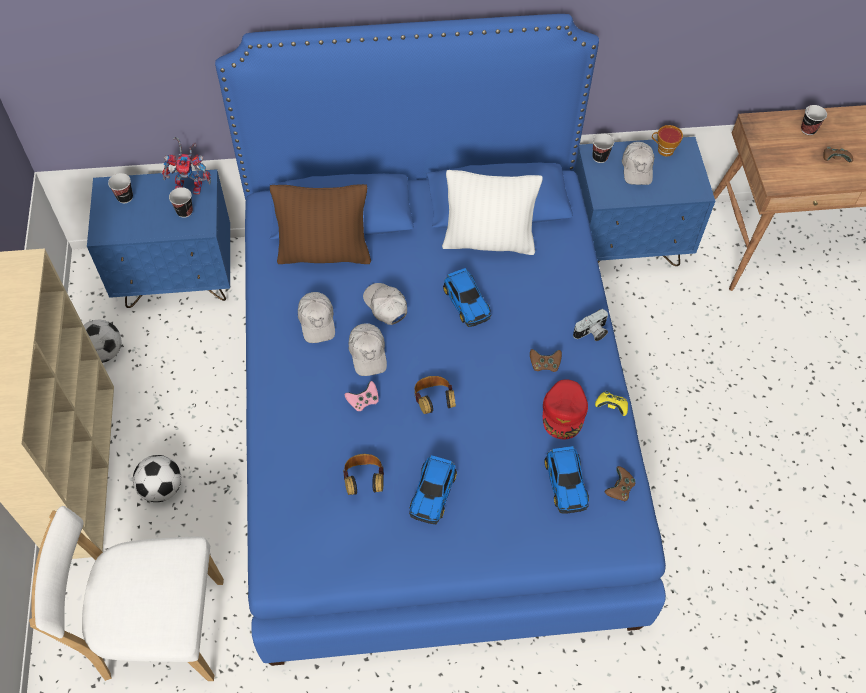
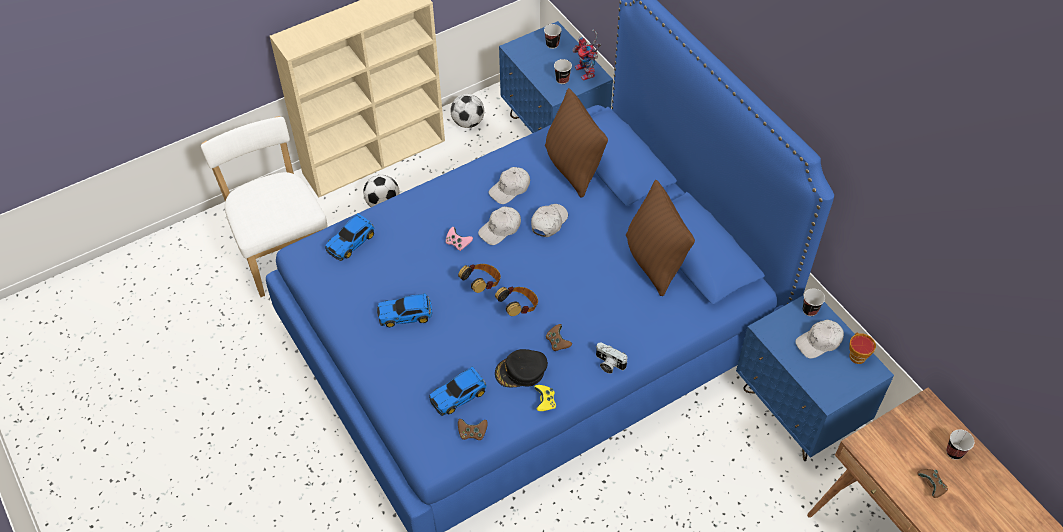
camera: 65 degrees right, 5 degrees down
headphones [343,454,384,495] -> headphones moved to [495,287,538,316]
white pillow [442,170,543,255] -> brown pillow [626,180,695,296]
toy car [443,268,491,327] -> toy car moved to [325,213,375,261]
red cap [543,379,588,439] -> black cap [495,349,548,387]

